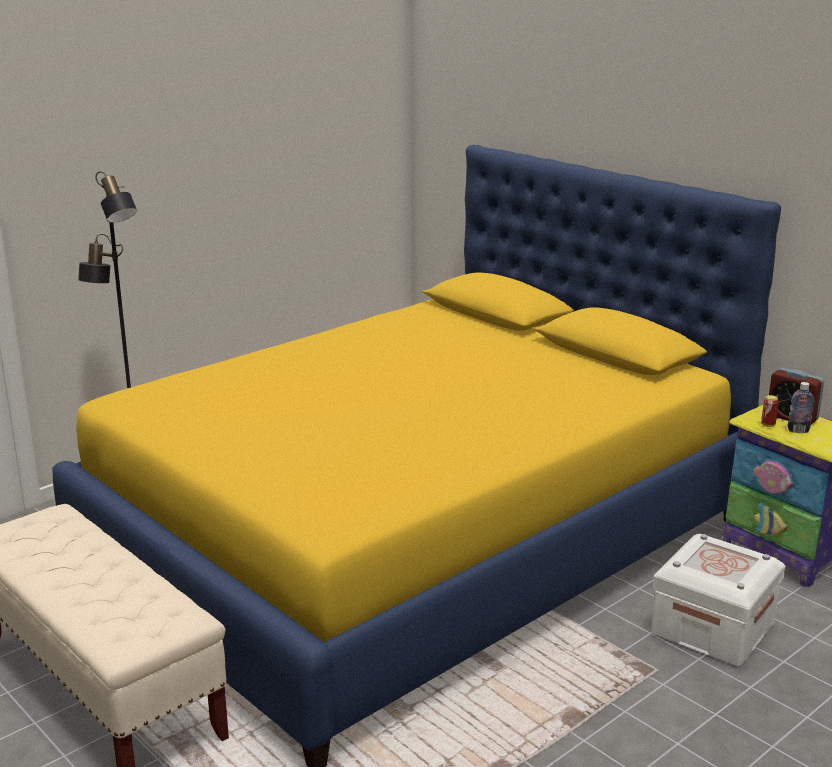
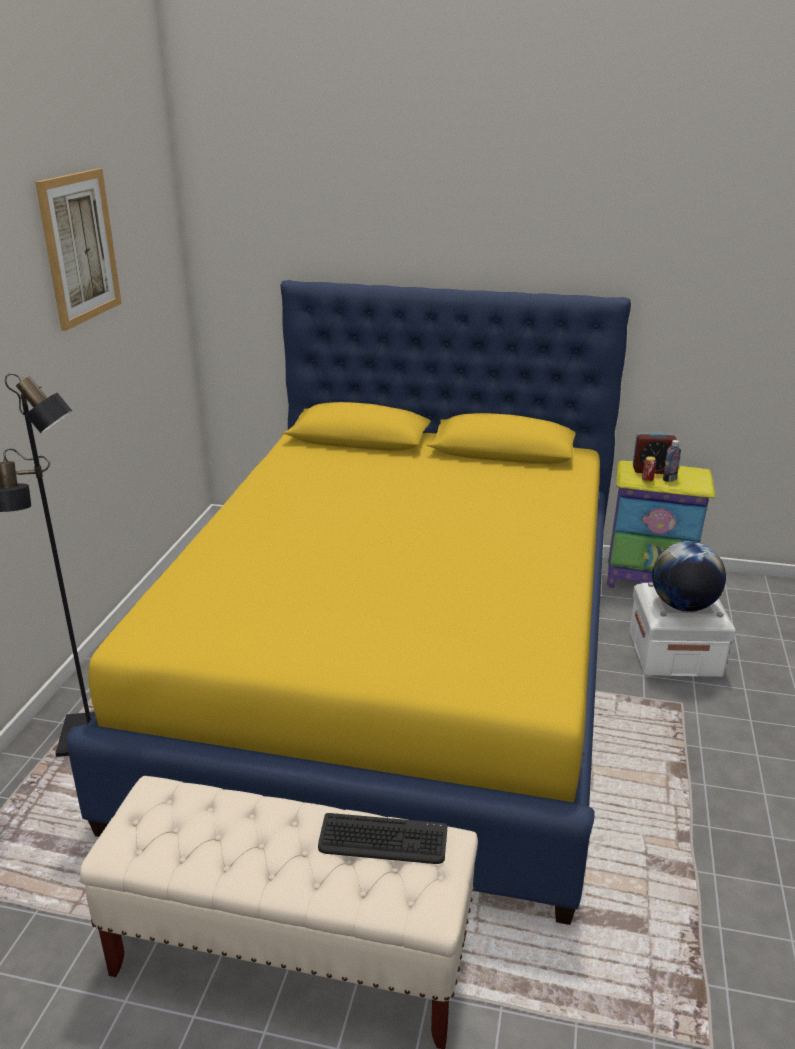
camera: 35 degrees left, 5 degrees up
none -> picture [35,168,122,331]
none -> keyboard [318,813,447,864]
none -> globe [652,541,726,611]

